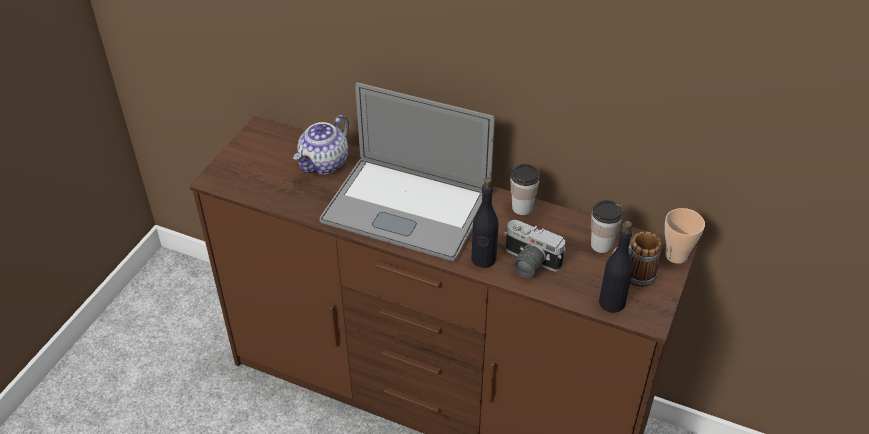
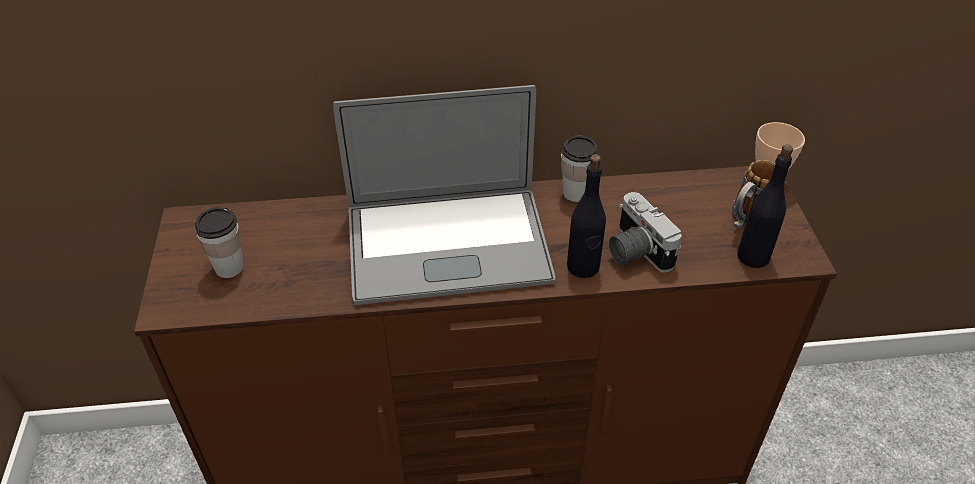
camera: 30 degrees left, 0 degrees up
teapot [293,115,349,174] -> none
camera [504,220,566,278] -> camera turned 60 degrees clockwise [609,192,682,273]
cup [591,200,623,253] -> cup moved to [195,207,244,278]

